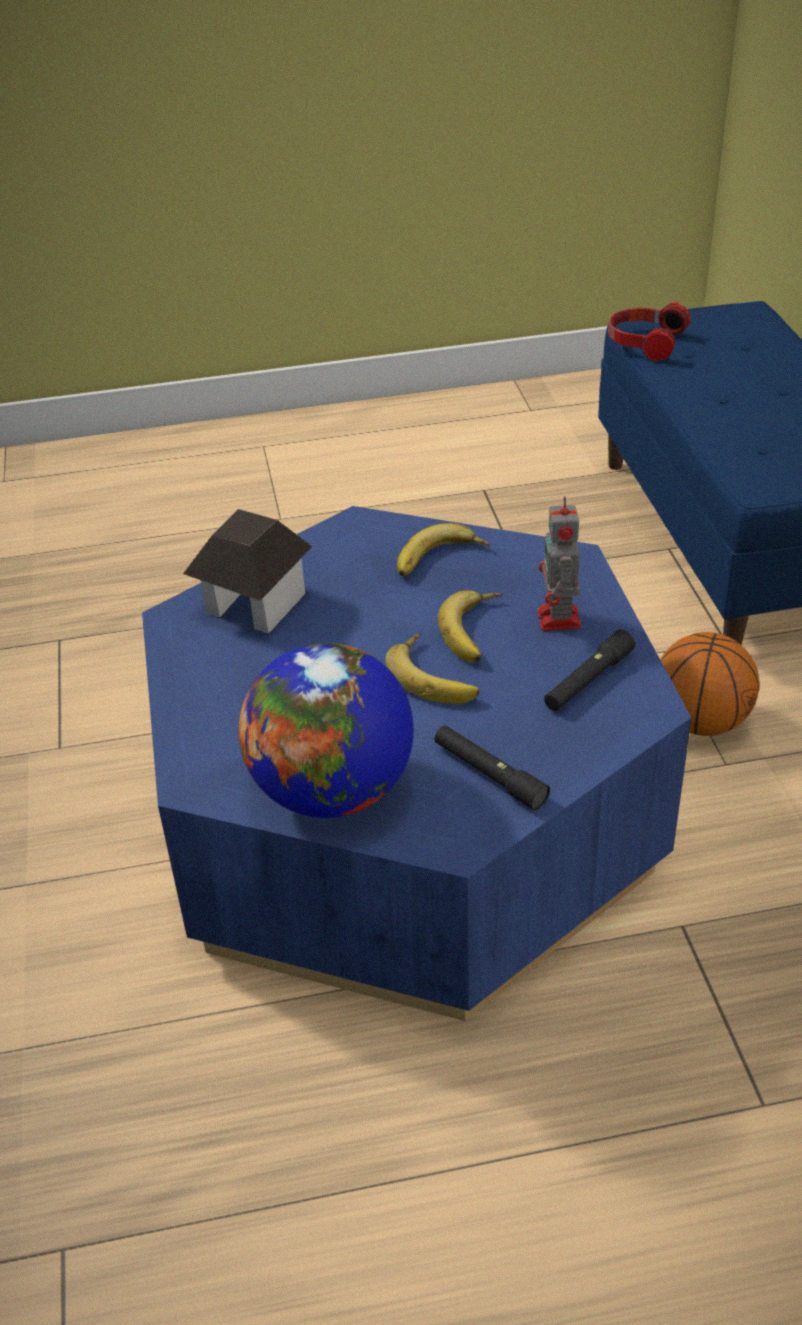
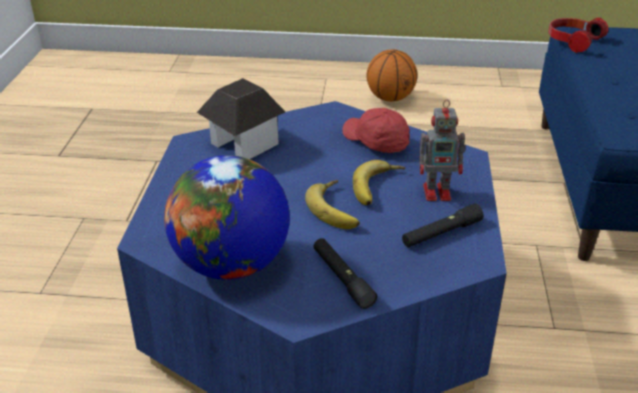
camera: 15 degrees right, 5 degrees down
banana [397,523,490,576] -> red cap [342,108,410,153]
toy robot [537,496,582,631] -> toy robot turned 105 degrees counterclockwise [419,100,466,201]
basketball [660,632,760,736] -> basketball moved to [366,49,417,102]

